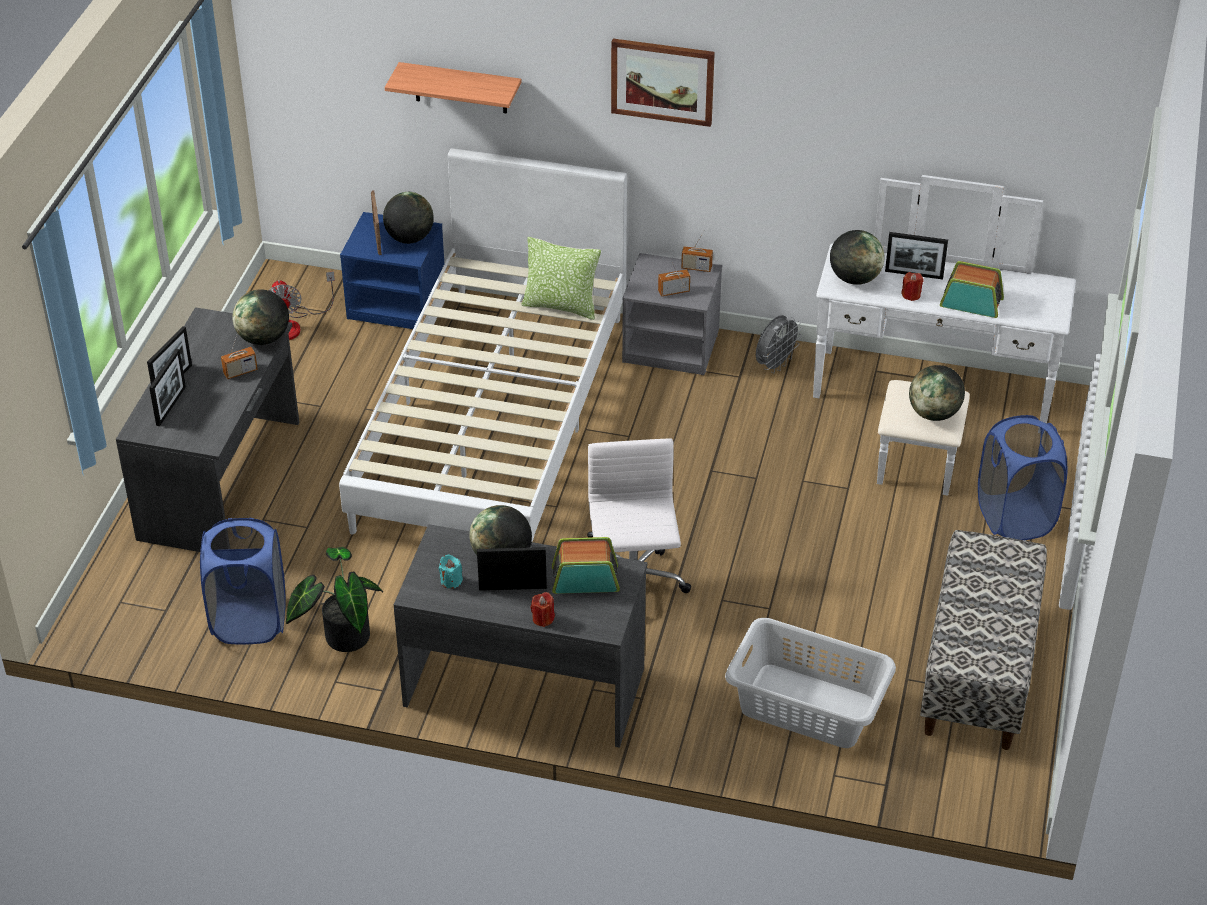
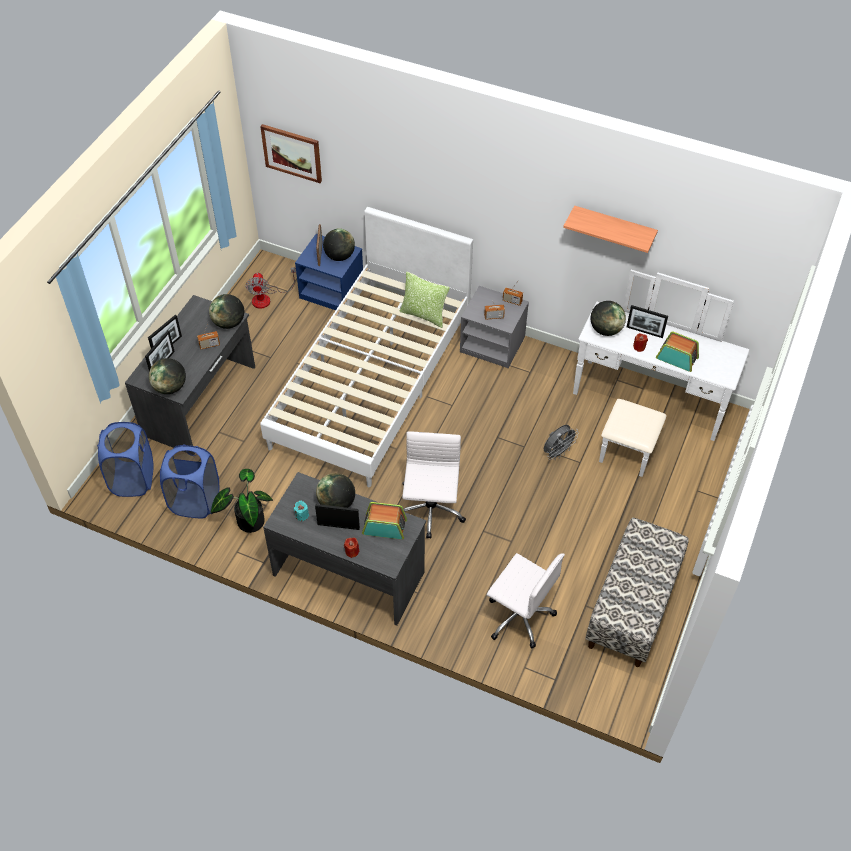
camera: 10 degrees right, 10 degrees up
shelf [385,62,521,114] -> shelf moved to [563,206,658,253]
picture [611,39,715,127] -> picture moved to [260,124,322,183]
grey laundry basket [725,618,896,748] -> white office chair [487,553,565,648]
grey fan [756,315,802,373] -> grey fan moved to [544,425,579,460]
globe [909,365,965,421] -> globe moved to [149,358,186,394]
blue laundry basket [978,415,1067,540] -> blue laundry basket moved to [97,422,154,497]

